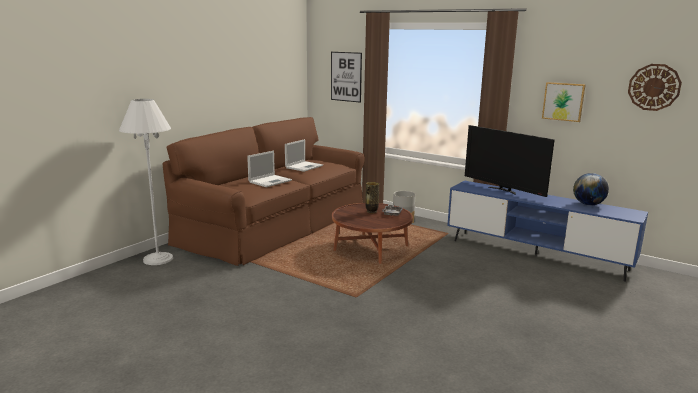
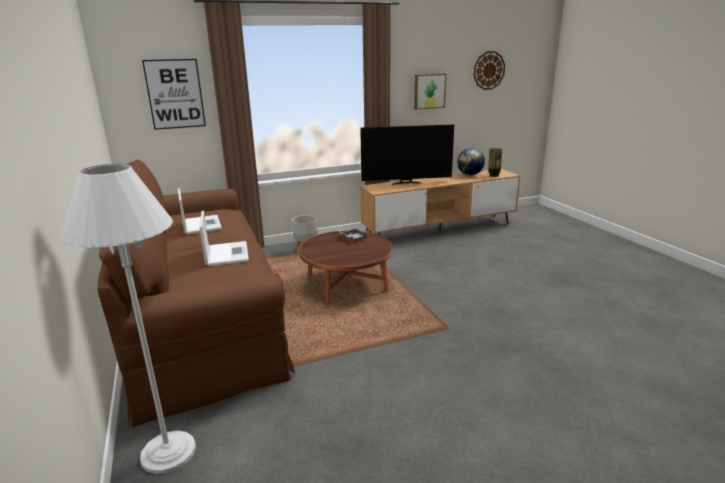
camera: 55 degrees left, 5 degrees up
vase [365,182,379,213] -> vase moved to [488,148,502,177]
blue tv stand [447,181,648,282] -> brown tv stand [360,169,520,235]

